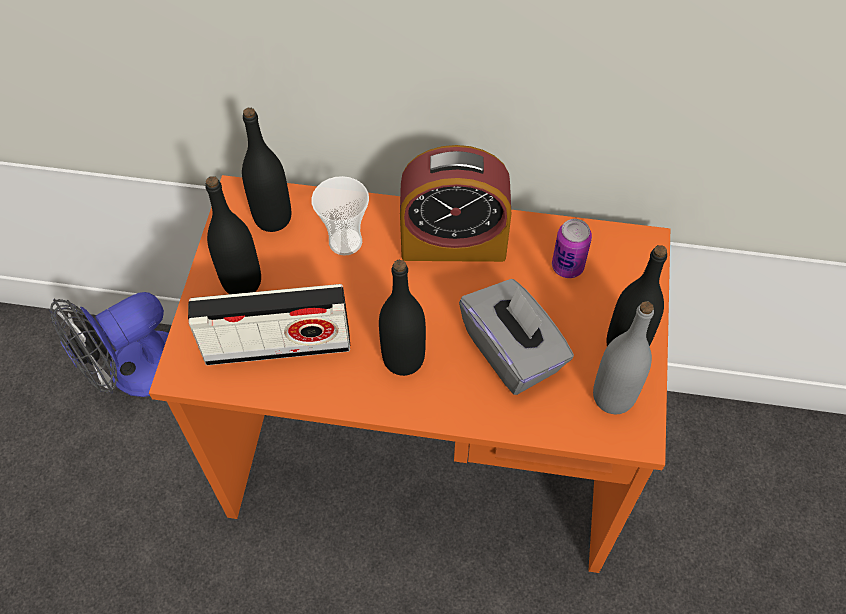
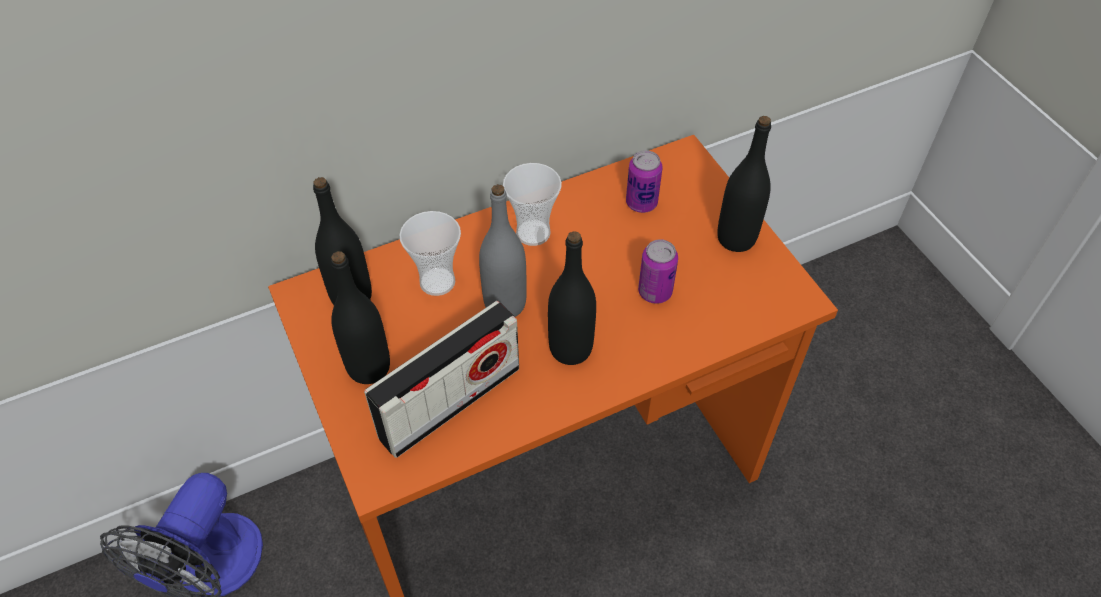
camera: 35 degrees left, 5 degrees down
alarm clock [400,145,511,262] -> cup [503,163,562,246]
grey tissue box [459,279,574,395] -> can [638,239,678,304]
grey bottle [593,301,654,414] -> grey bottle moved to [479,184,527,317]

